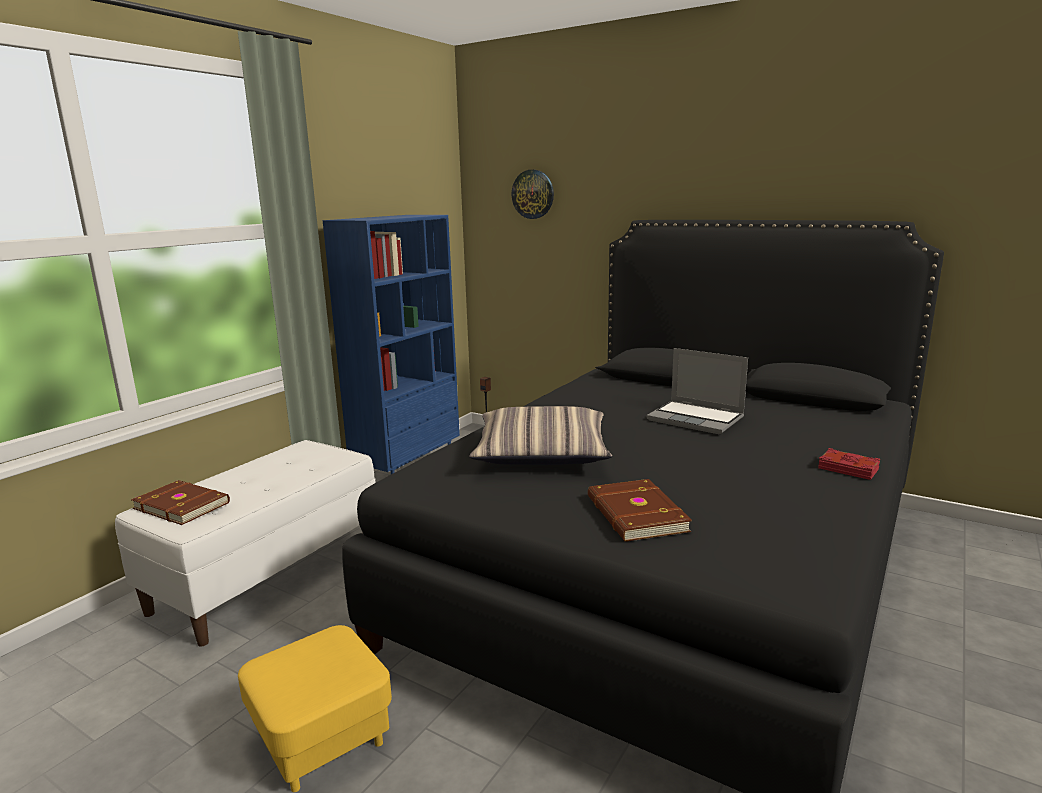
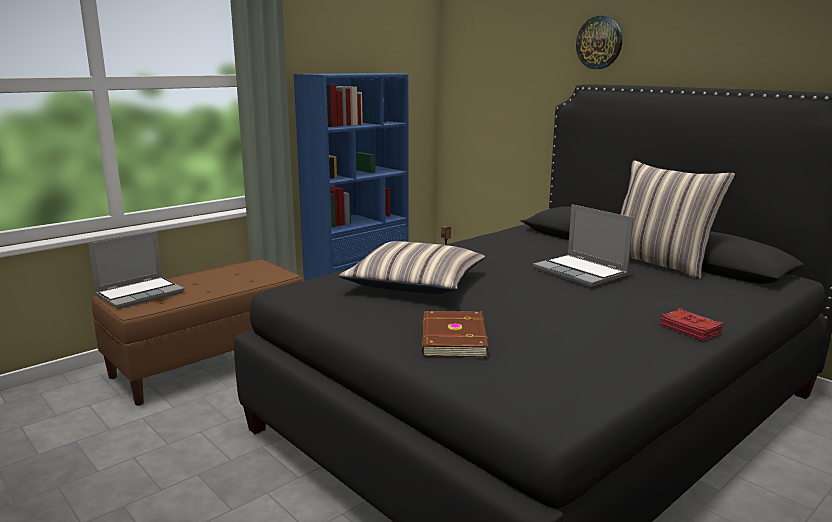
camera: 15 degrees right, 0 degrees up
white bench [115,440,375,647] -> brown bench [92,259,303,406]
brown book [131,480,230,525] -> laptop [88,231,184,309]
yellow ottoman [238,625,392,792] -> none
wall clock [512,170,554,219] -> wall clock moved to [576,16,622,69]
none -> pillow [621,160,735,279]

